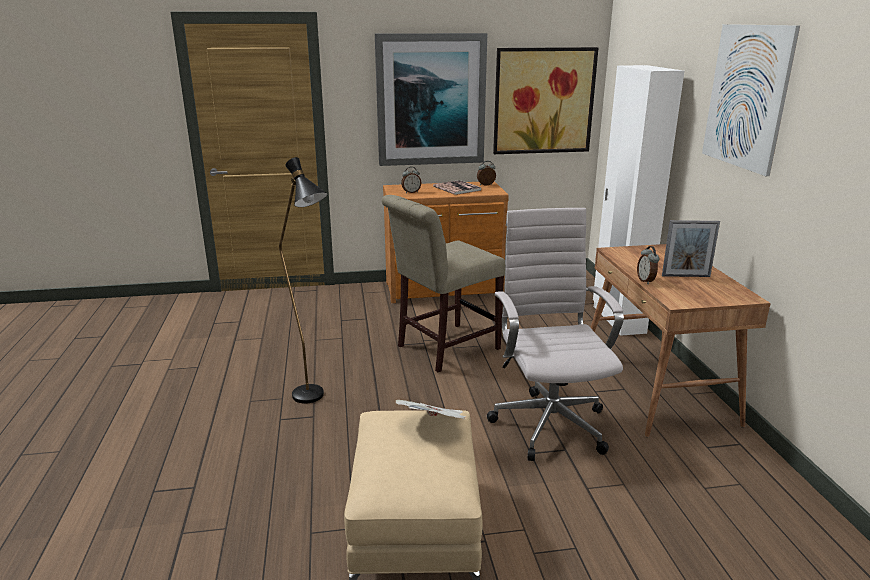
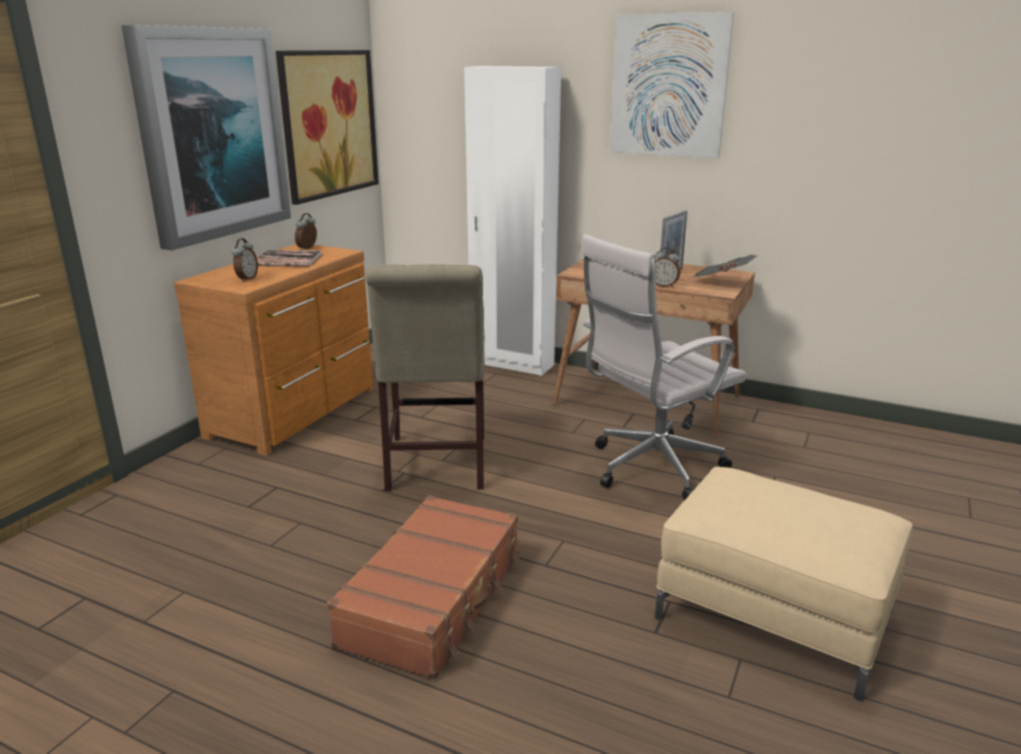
camera: 55 degrees left, 0 degrees up
black floor lamp [279,157,328,404] -> brown suitcase [327,495,520,680]
newspaper [396,400,465,419] -> newspaper moved to [692,255,757,277]
white office chair [487,208,624,461] -> white office chair turned 60 degrees counterclockwise [580,234,747,500]

